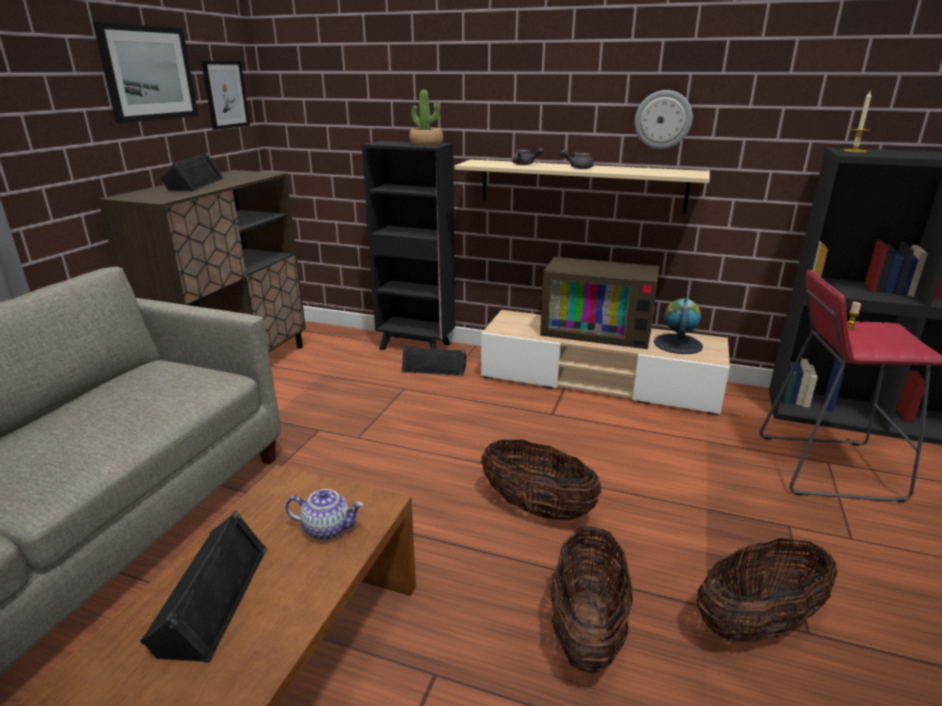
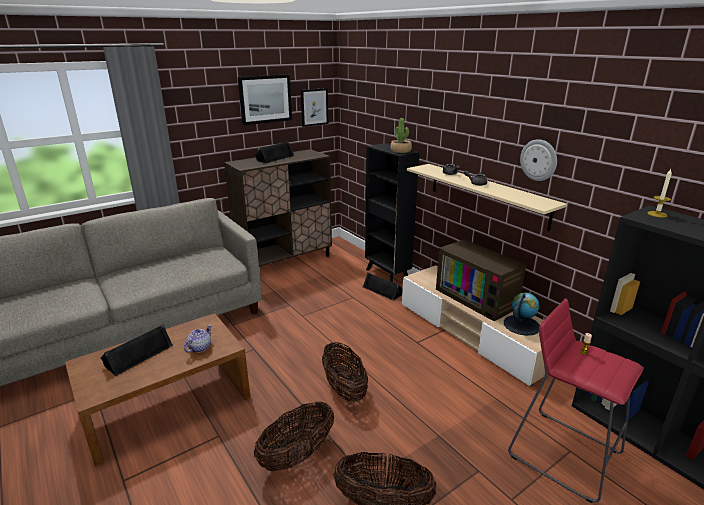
camera: 35 degrees right, 0 degrees up
teapot [285,489,364,540] -> teapot turned 105 degrees counterclockwise [184,325,212,353]

